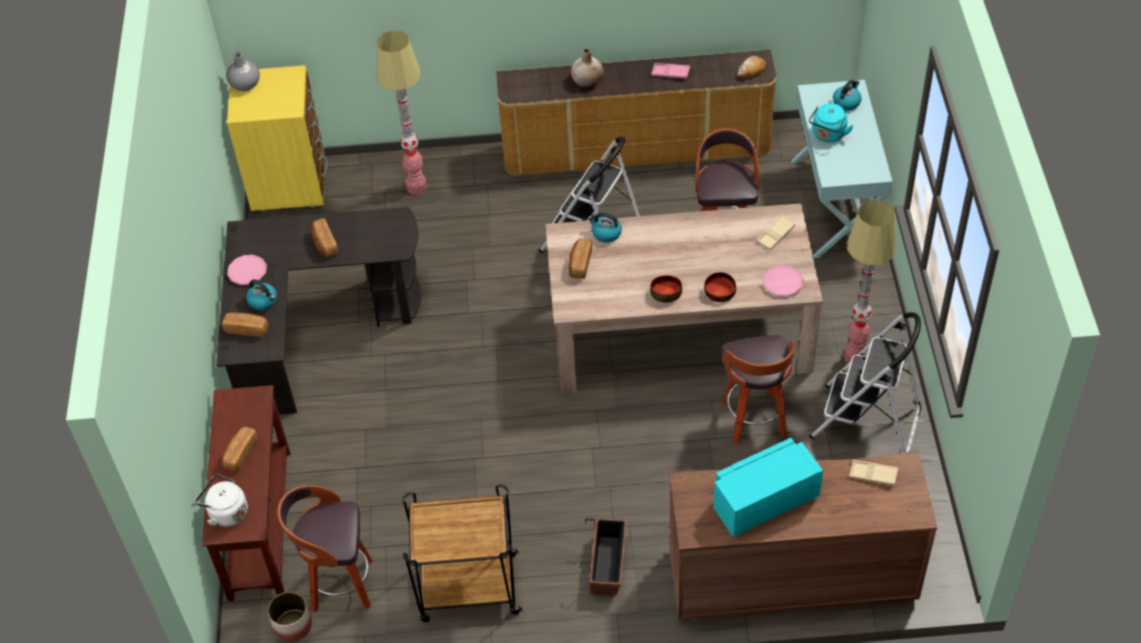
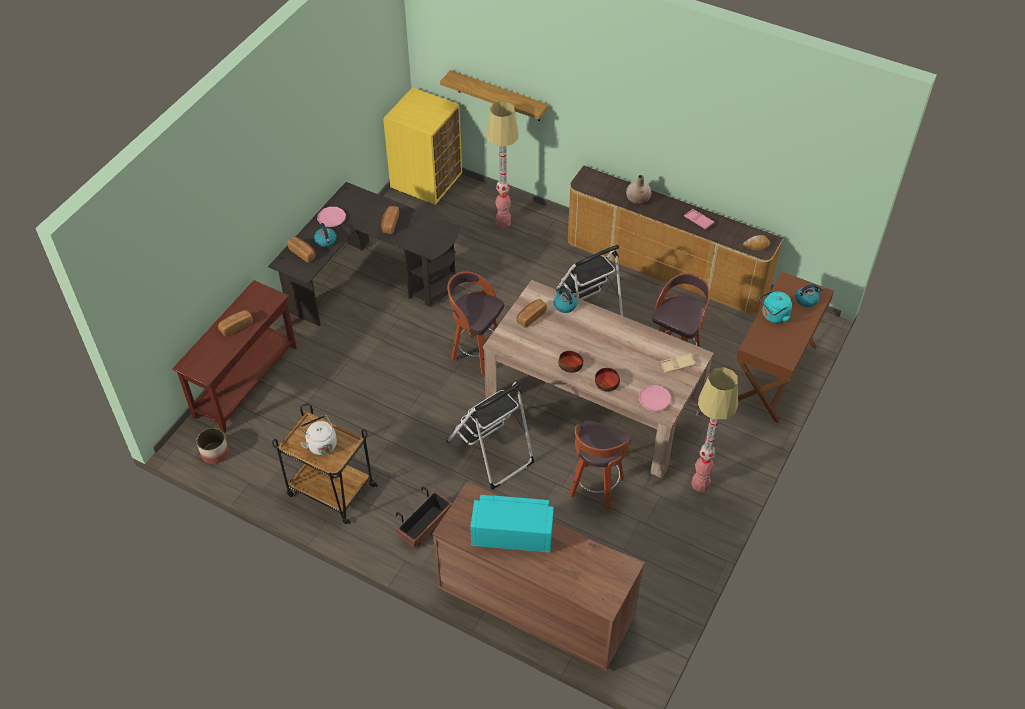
camera: 30 degrees right, 0 degrees up
white kettle [195,474,248,527] -> white kettle moved to [300,415,337,455]
grey vase [226,52,260,91] -> none
stool [277,485,373,612] -> stool moved to [447,272,504,375]
turquoise desk [791,80,893,258] -> brown desk [736,271,834,423]
step ladder [810,312,921,453] -> step ladder moved to [447,381,534,490]
beige tray [849,460,898,486] -> none
none -> shelf [440,70,549,121]

